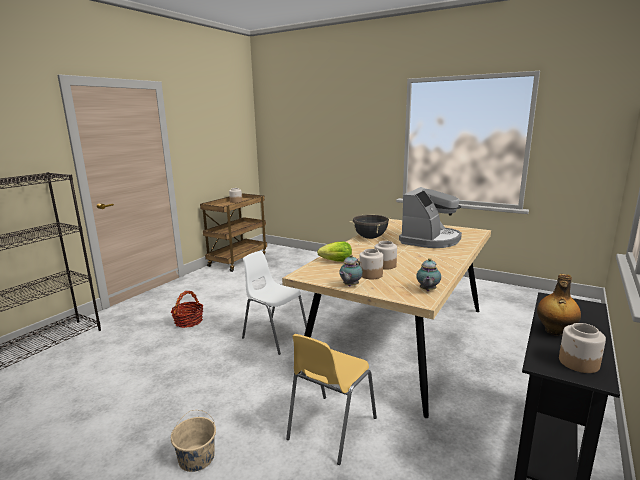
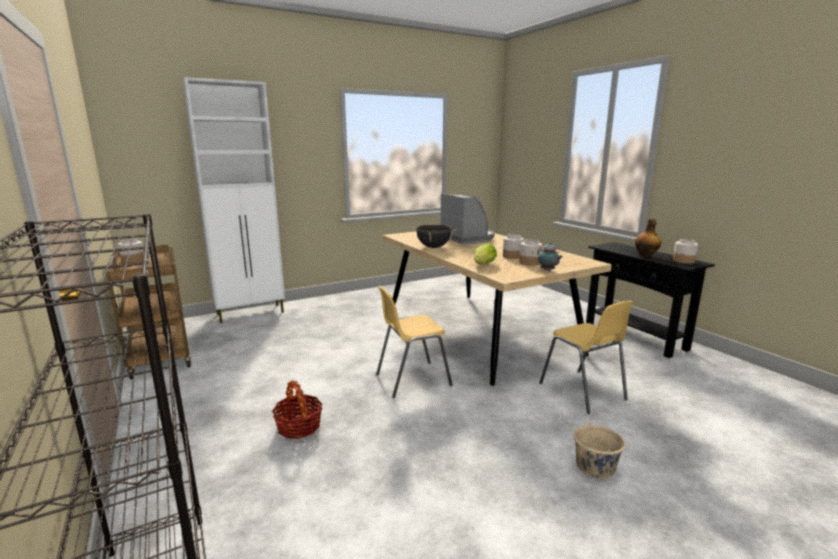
camera: 60 degrees left, 0 degrees up
white chair [242,251,307,355] -> yellow chair [376,286,452,398]
teapot [416,258,441,291] -> none
none -> white cabinet [183,77,285,323]

